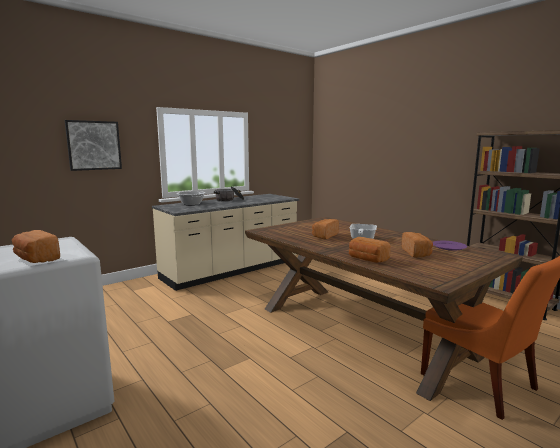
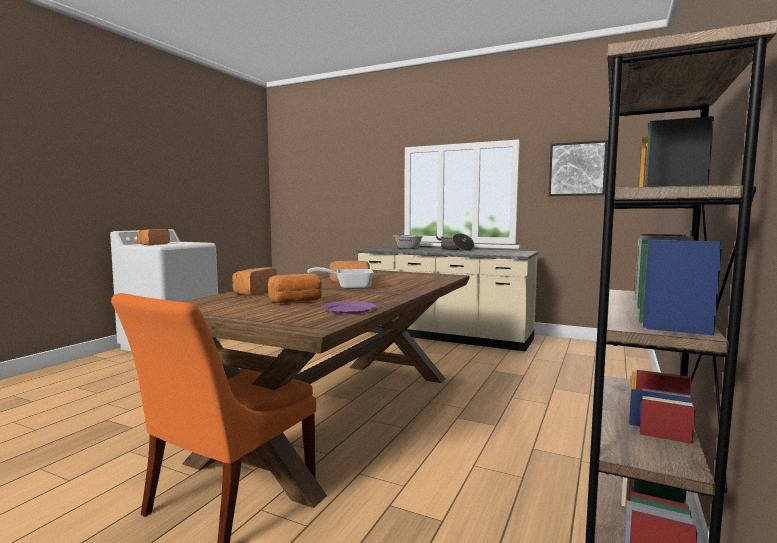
camera: 65 degrees right, 5 degrees down
picture [65,120,122,171] -> picture moved to [549,140,608,196]

